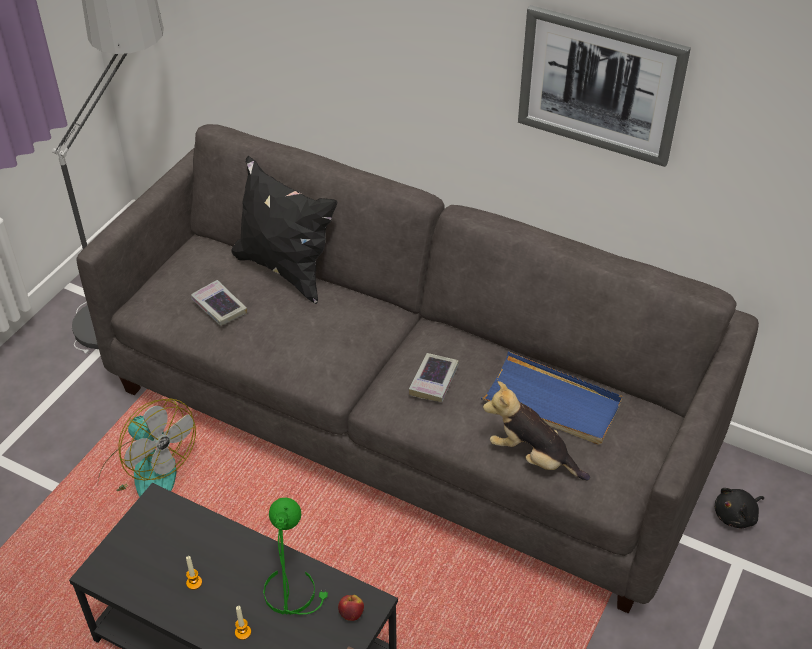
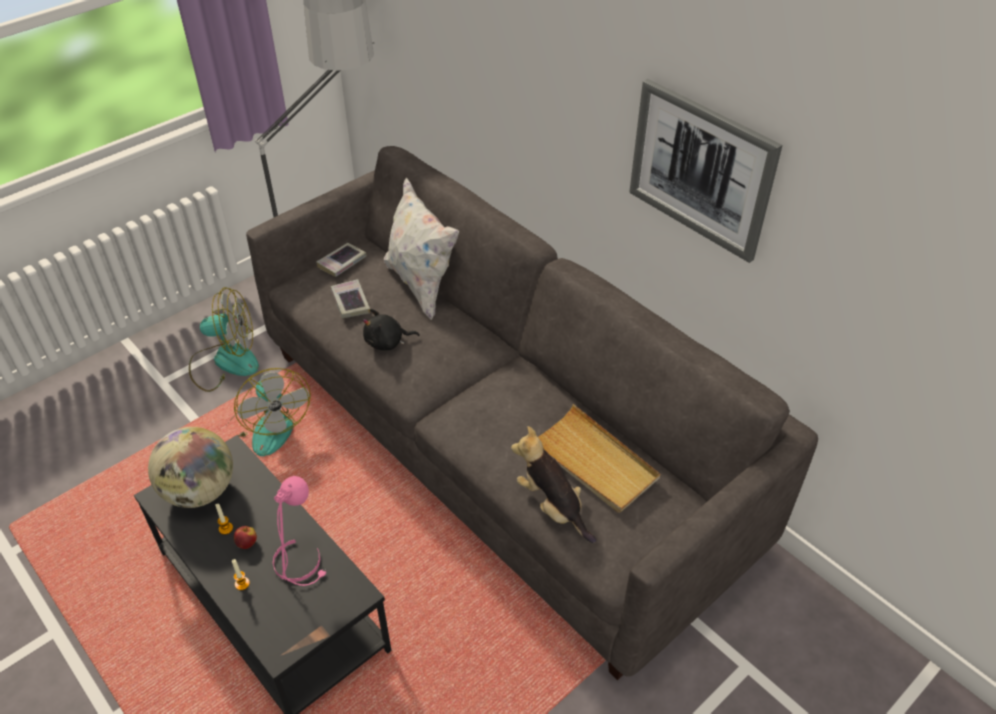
camera: 20 degrees right, 0 degrees up
black pillow [232,156,337,304] -> white pillow [384,178,459,320]
green table lamp [263,498,328,615] -> pink table lamp [273,476,327,586]
apple [338,595,364,621] -> apple moved to [234,526,257,549]
book [409,353,459,402] -> book moved to [316,243,367,277]
blue tray [481,351,623,444] -> beige tray [538,404,660,513]
black plush toy [715,488,764,528] -> black plush toy moved to [363,309,420,350]
none -> globe [148,427,233,508]
none -> fan [189,287,259,392]

